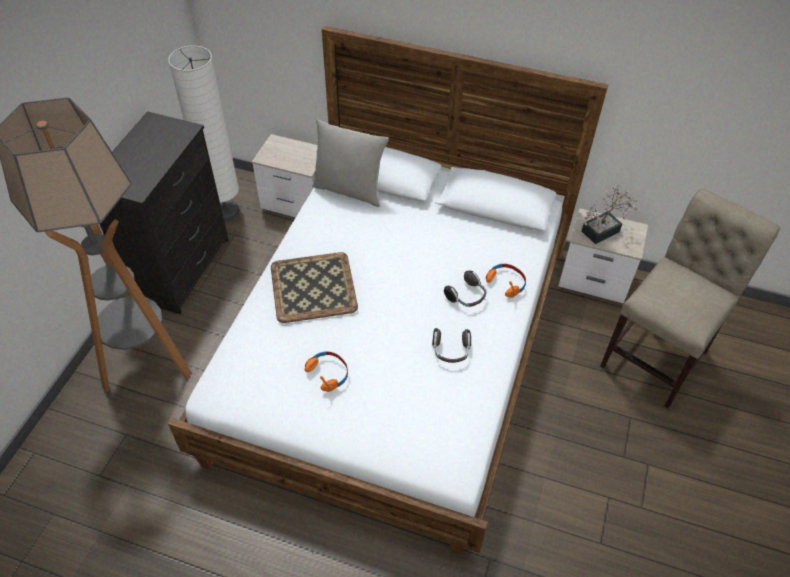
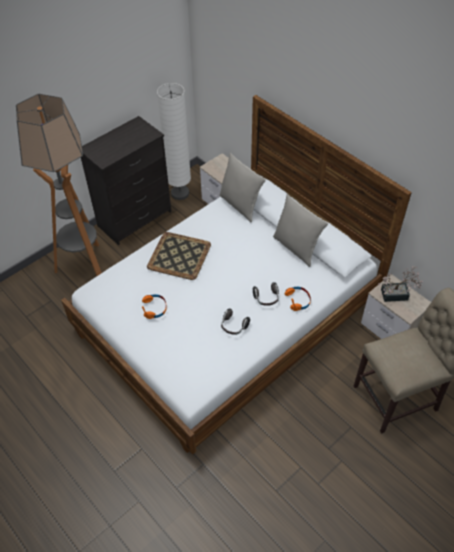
camera: 30 degrees right, 0 degrees up
none -> grey pillow [273,194,328,267]

